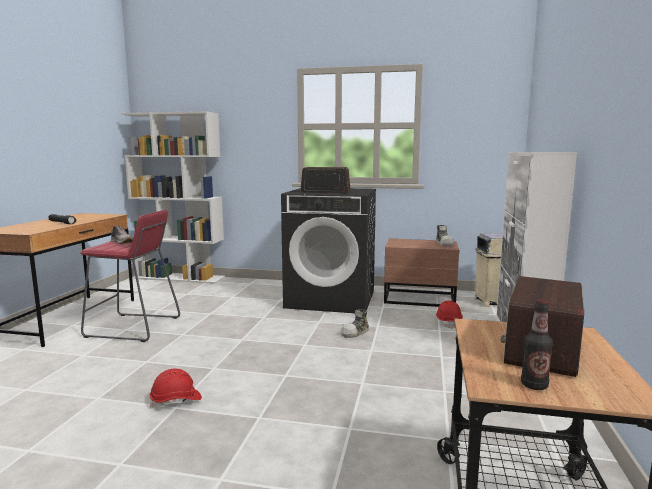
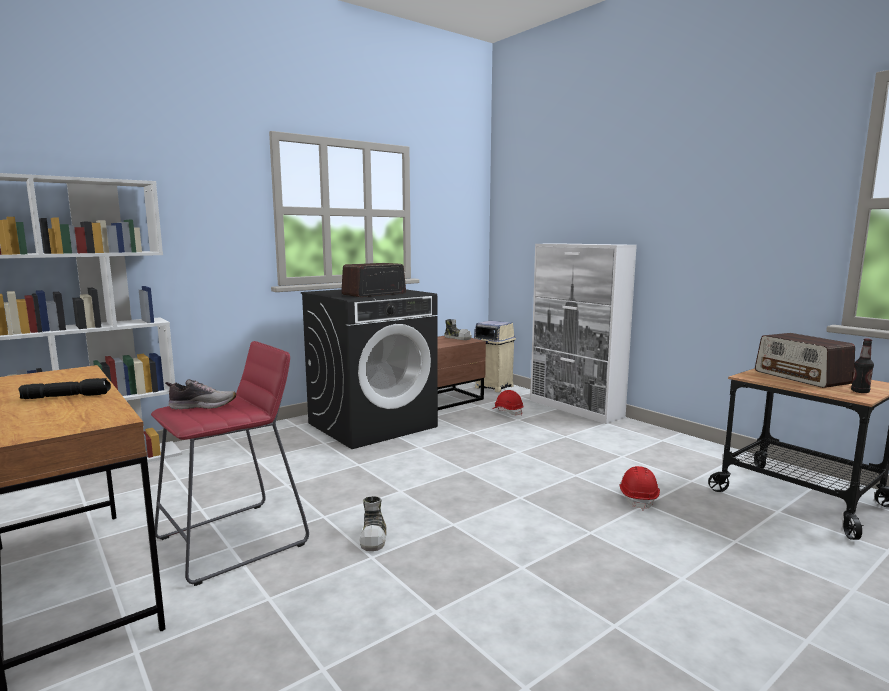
camera: 50 degrees left, 0 degrees up
red hard hat [150,369,202,409] -> red hard hat moved to [619,466,660,511]
shoe [341,309,369,338] -> shoe moved to [359,496,387,551]

